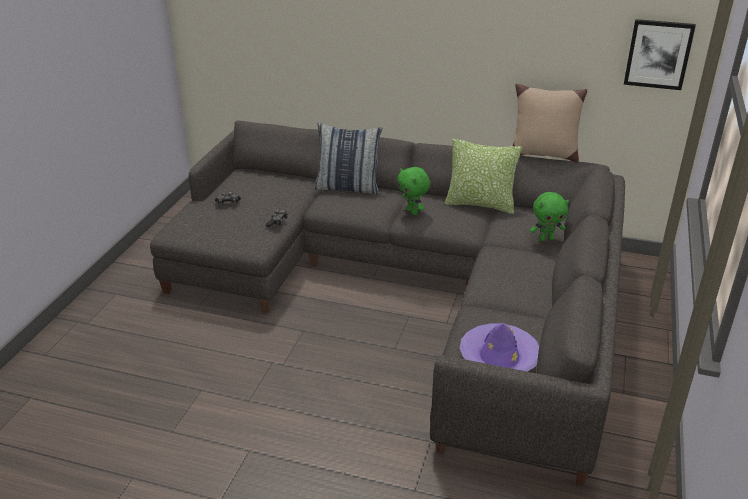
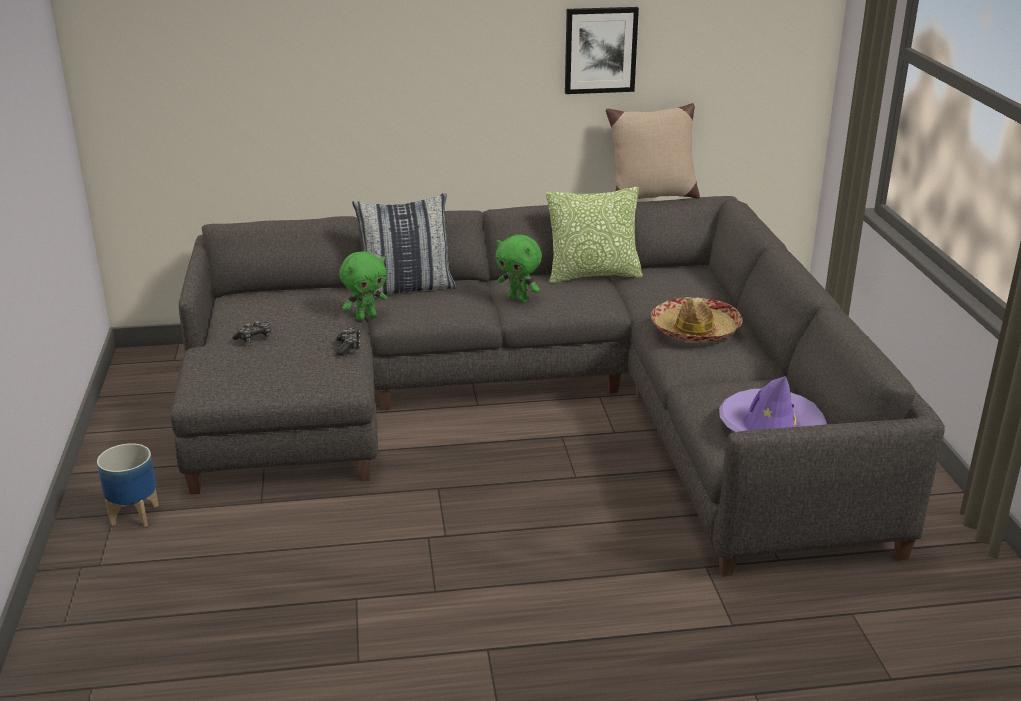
camera: 25 degrees left, 5 degrees down
green plush toy [530,192,569,241] -> green plush toy moved to [339,251,388,321]
picture [624,19,696,90] -> picture moved to [565,7,639,94]
none -> planter [97,443,159,527]
none -> hat [651,297,743,342]

